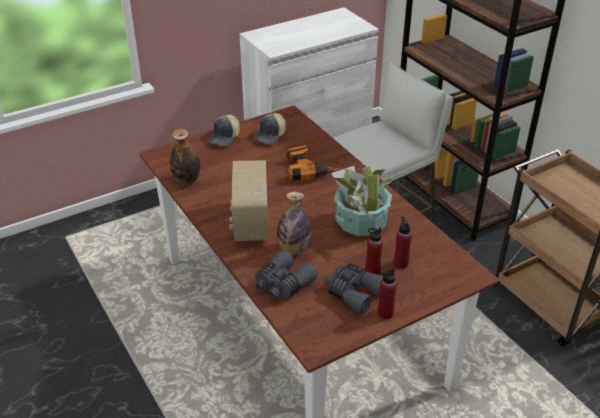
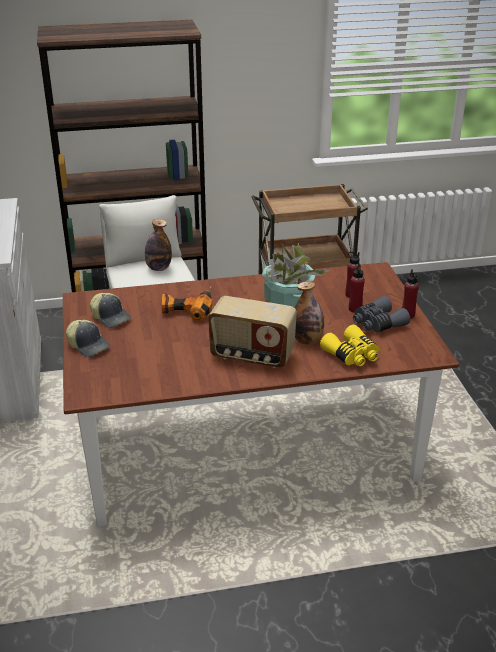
camera: 70 degrees left, 5 degrees down
bottle [170,129,200,184] -> bottle moved to [145,219,172,271]
grey binoculars [255,250,318,299] -> yellow binoculars [320,325,379,366]

